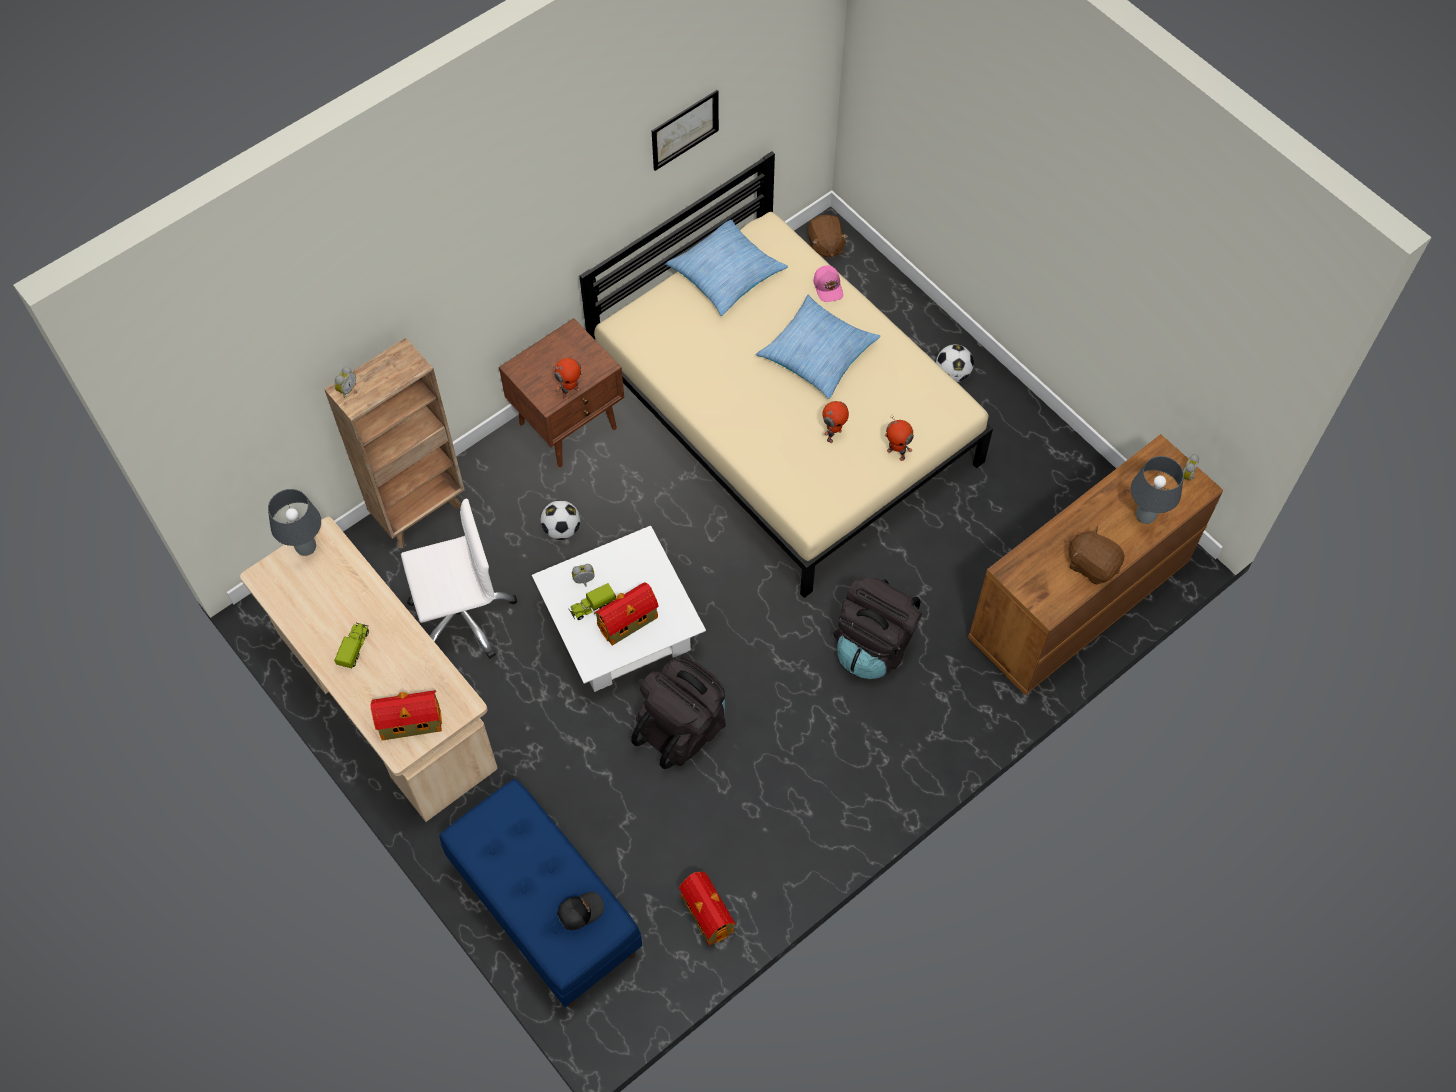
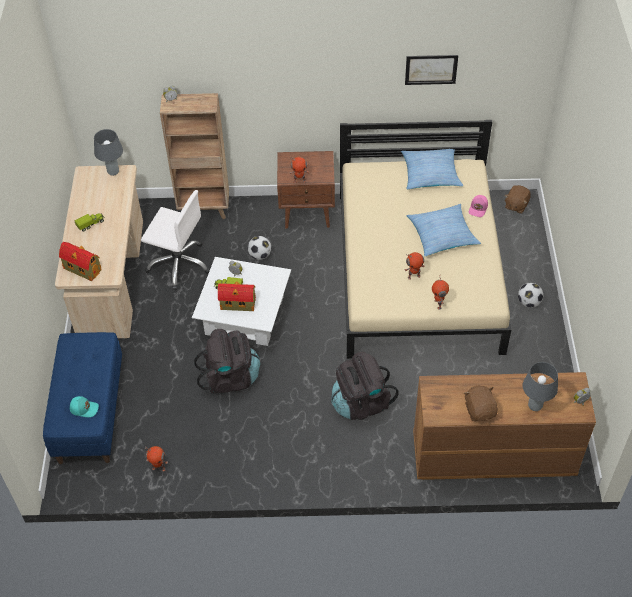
camera: 40 degrees right, 10 degrees down
black cap [557,892,604,930] -> turquoise cap [70,396,99,417]
toy house [679,872,736,945] -> toy robot [145,446,168,472]

